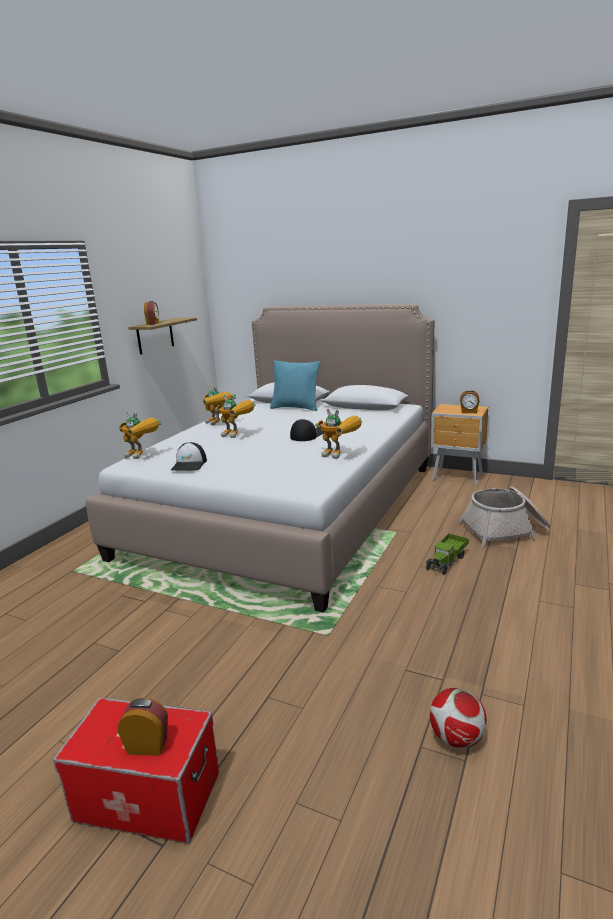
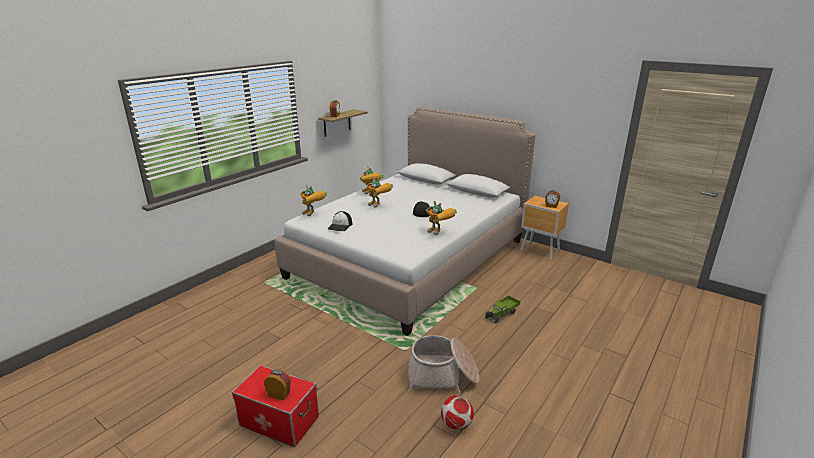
camera: 10 degrees right, 5 degrees up
turquoise pillow [270,360,320,411] -> none
basket [459,487,550,547] -> basket moved to [408,335,479,393]

